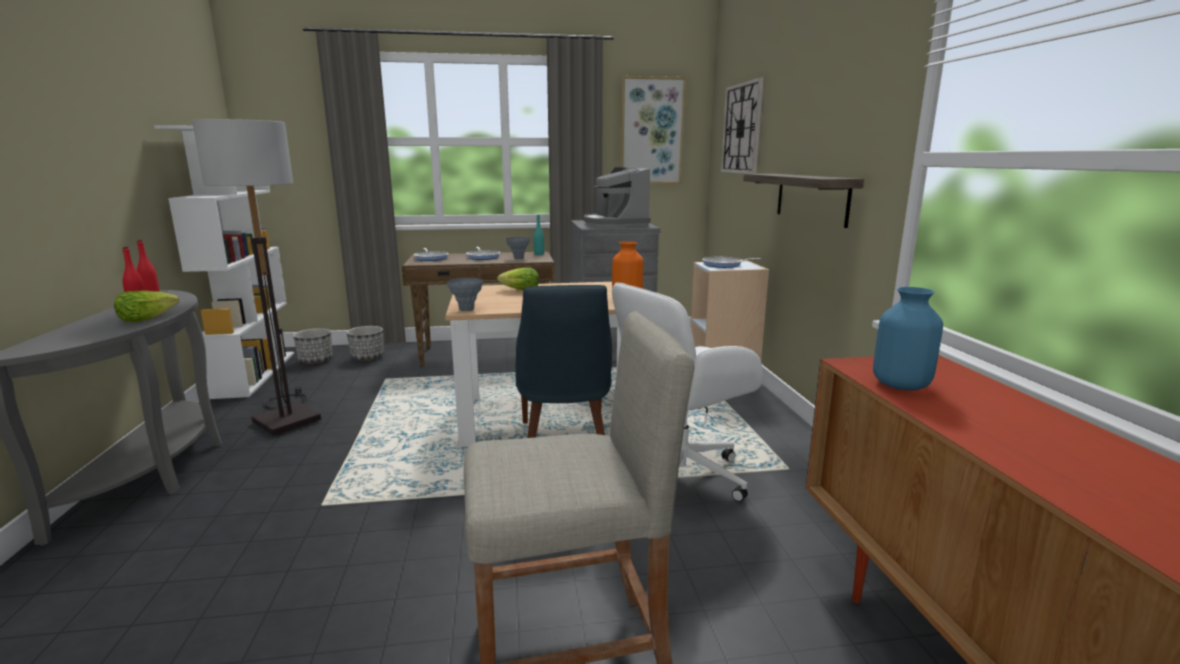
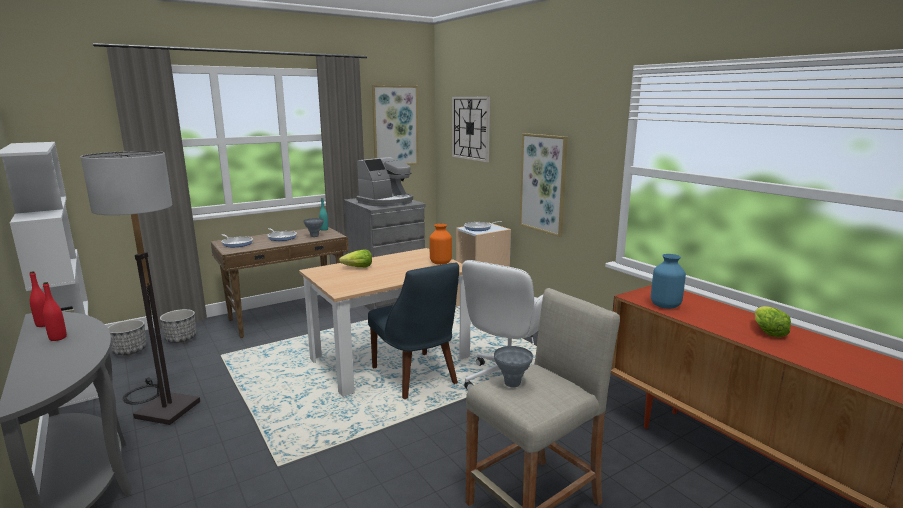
camera: 25 degrees left, 0 degrees up
lettuce [114,290,179,322] -> lettuce moved to [755,306,791,337]
grey vase [447,278,483,312] -> grey vase moved to [494,346,533,387]
coffee machine [584,167,651,228] -> coffee machine turned 90 degrees counterclockwise [356,157,413,207]
shelf [743,174,864,228] -> picture [519,133,568,237]

